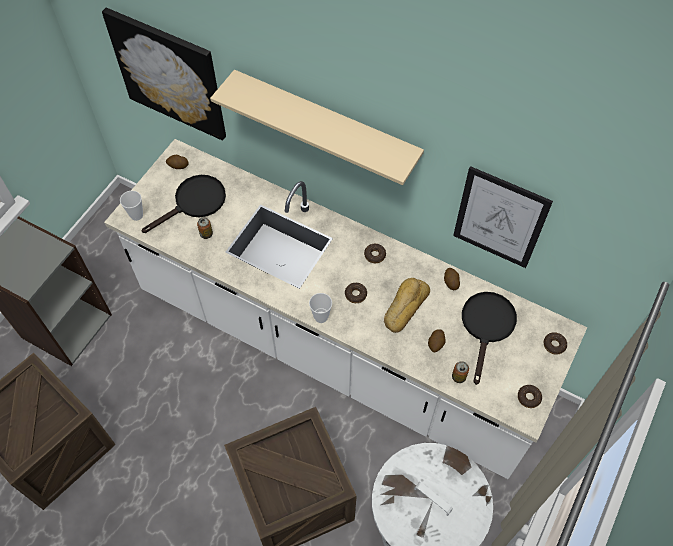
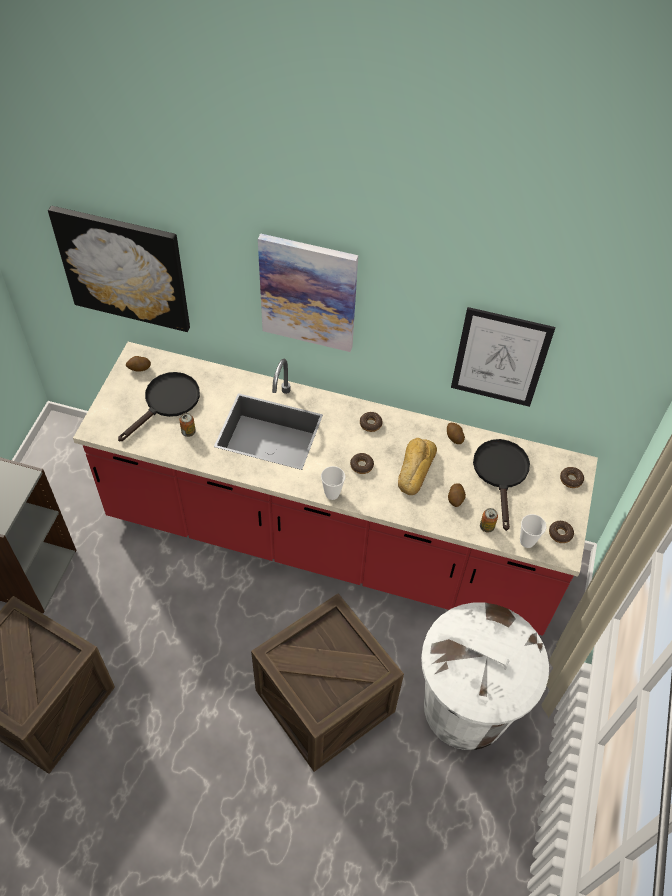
camera: 15 degrees left, 5 degrees down
white counter [104,139,587,479] -> red counter [73,342,598,636]
cup [120,191,143,221] -> cup moved to [520,514,546,548]
beige shelf [210,70,424,185] -> picture [258,233,358,352]

